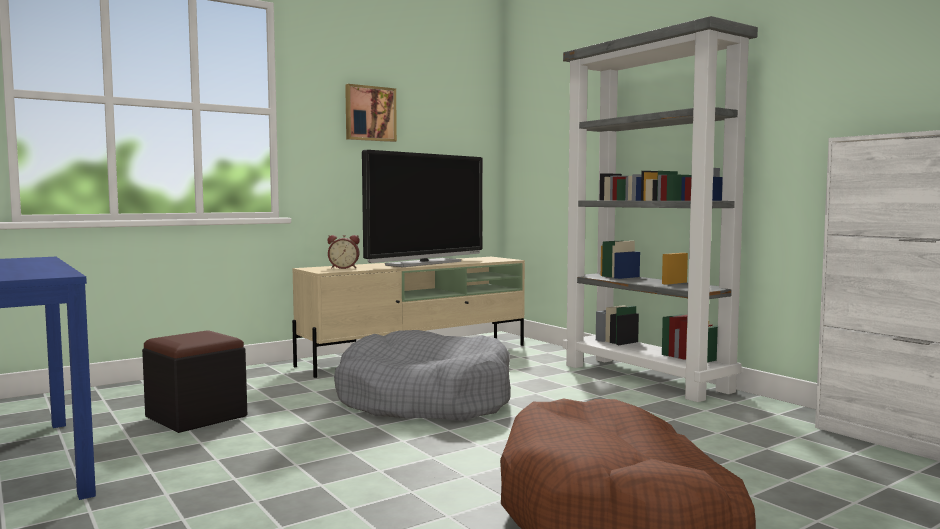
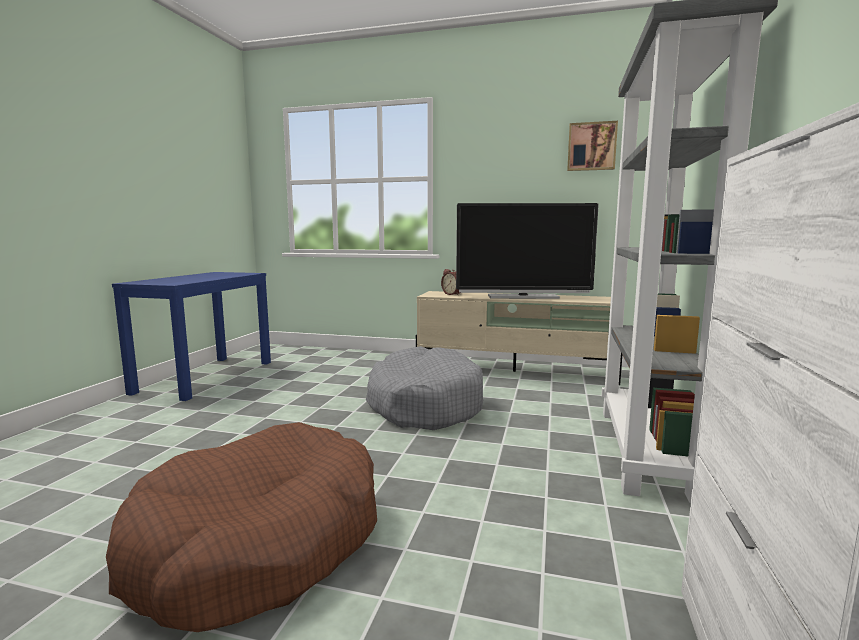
camera: 50 degrees right, 5 degrees up
black ottoman [142,330,247,433] -> none
picture [345,84,397,142] -> picture moved to [567,121,618,171]

